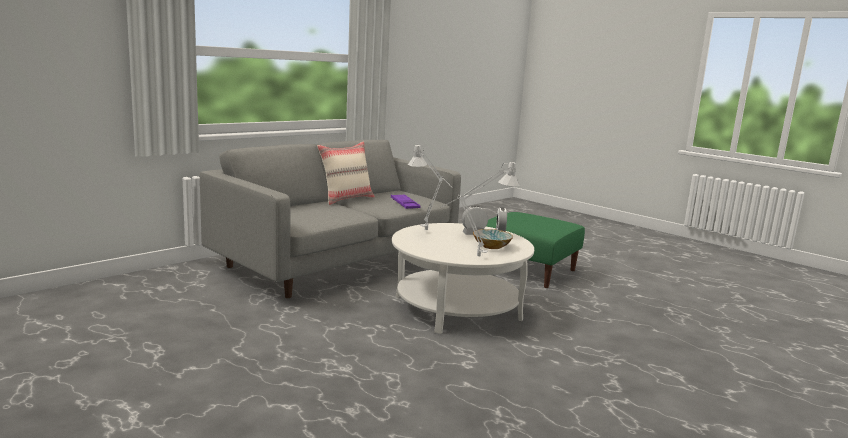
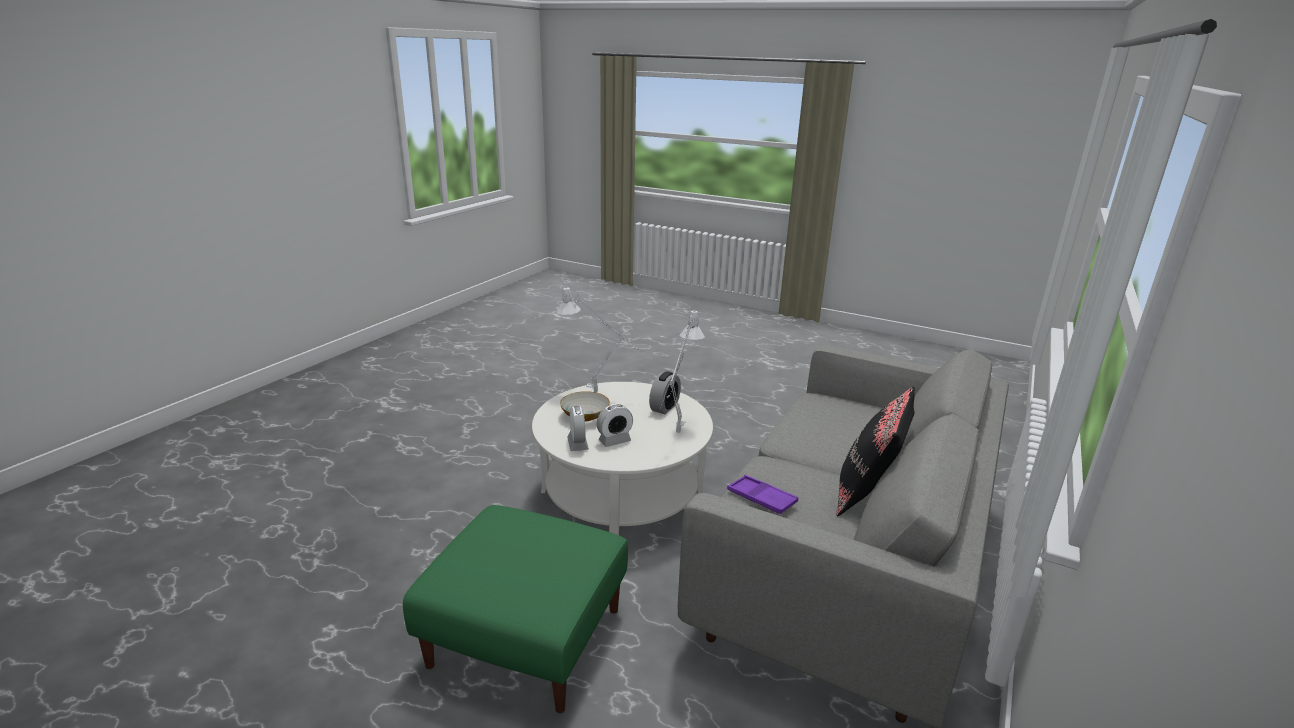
camera: 165 degrees right, 10 degrees up
beige pillow [317,141,375,205] -> black pillow [836,387,915,516]
none -> alarm clock [649,371,681,414]

